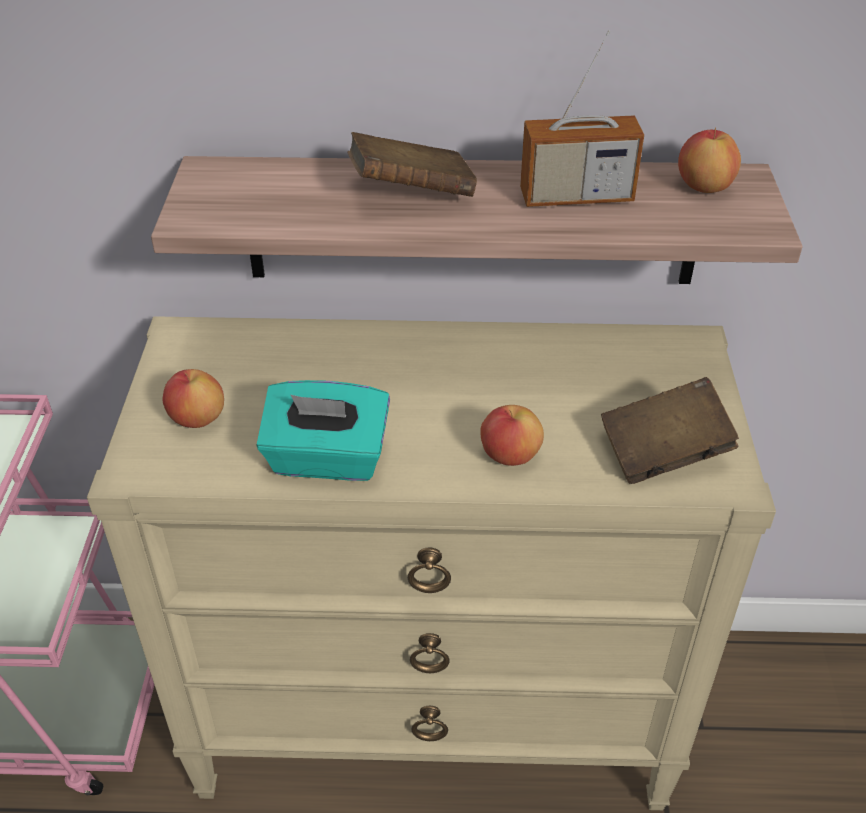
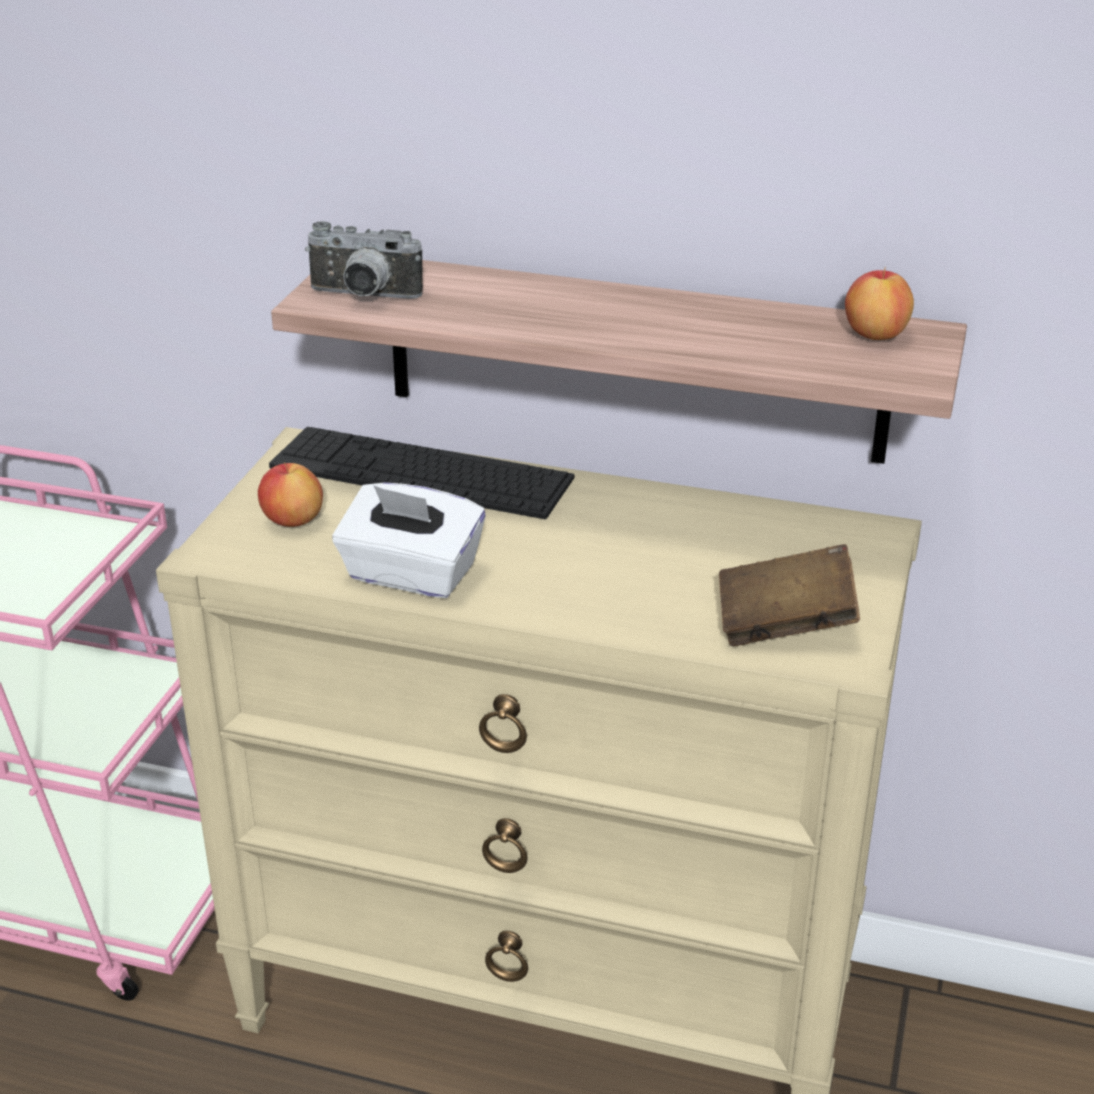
camera: 15 degrees right, 10 degrees down
turquoise tissue box [256,380,390,481] -> white tissue box [332,482,486,598]
brown book [347,132,477,197] -> none
apple [480,405,544,466] -> none
radio [520,30,644,207] -> none
none -> keyboard [269,427,574,519]
none -> camera [305,221,423,299]

